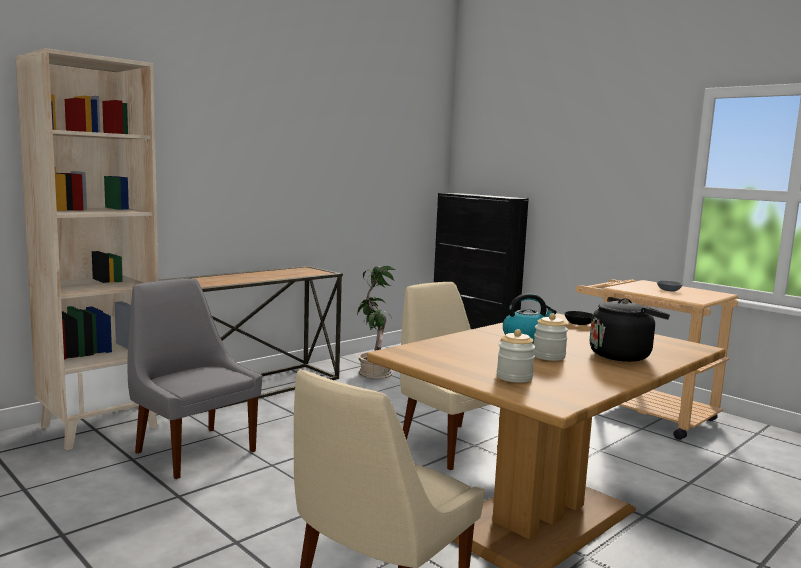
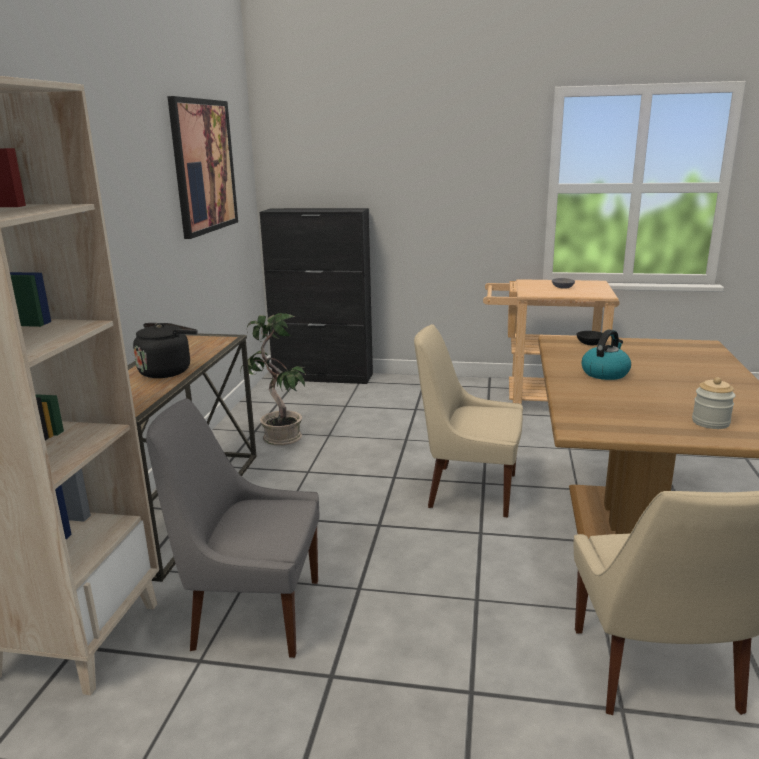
camera: 35 degrees left, 10 degrees up
jar [534,313,568,361] -> none
black kettle [590,297,670,362] -> black kettle moved to [133,323,198,378]
none -> picture [167,96,238,239]

